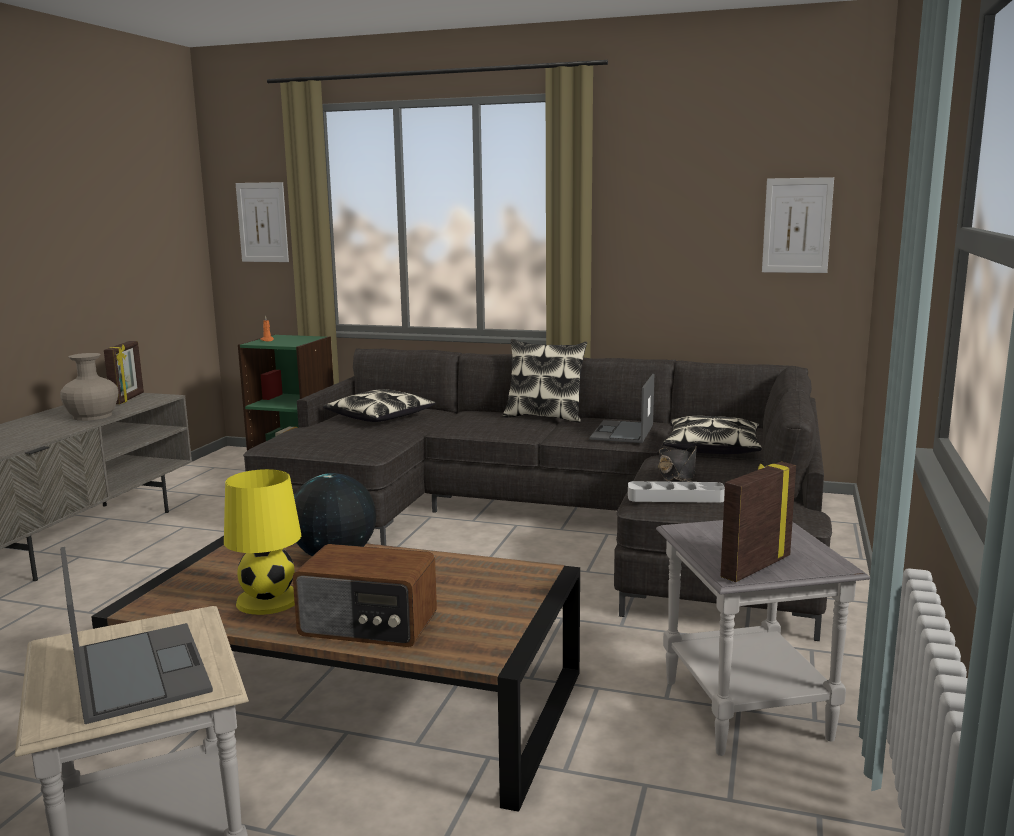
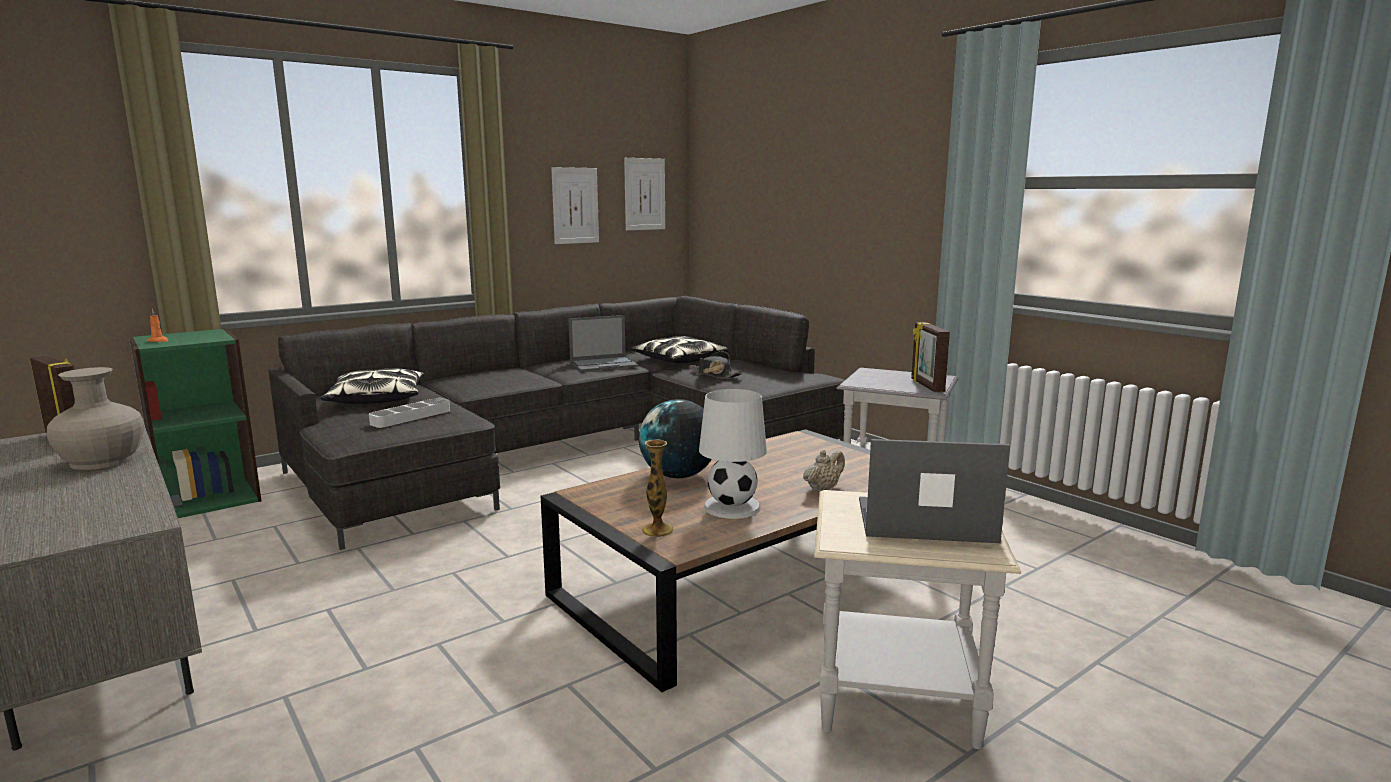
camera: 55 degrees left, 0 degrees up
yellow table lamp [224,469,301,615] -> white table lamp [699,389,767,519]
picture [236,182,289,262] -> picture moved to [551,167,599,244]
radio [293,544,437,647] -> beige teapot [803,450,845,492]
pillow [503,339,587,423] -> none
laptop [590,374,654,443] -> laptop turned 75 degrees counterclockwise [568,315,639,372]
grey tray [628,481,725,503] -> grey tray moved to [369,398,450,428]
none -> vase [642,439,673,537]

